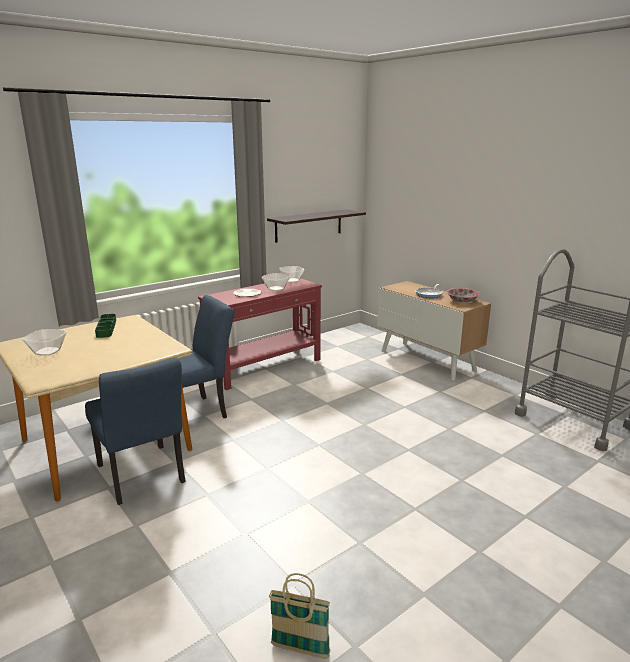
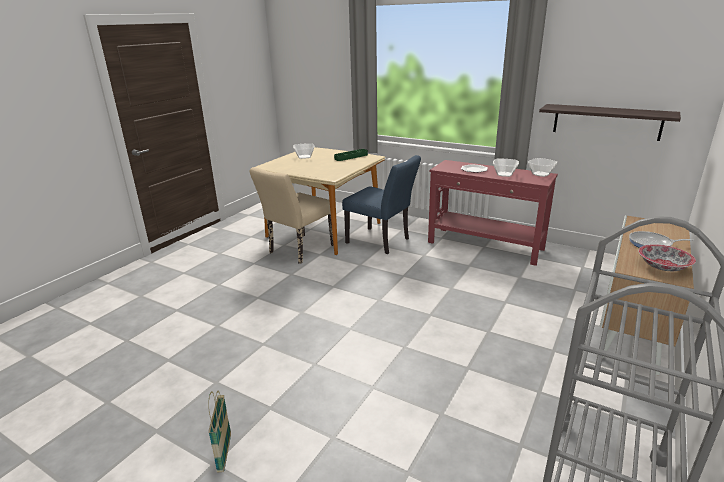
camera: 70 degrees right, 5 degrees up
blue chair [85,357,186,505] -> beige chair [249,167,334,264]
basket [269,573,330,659] -> basket moved to [208,391,231,473]

